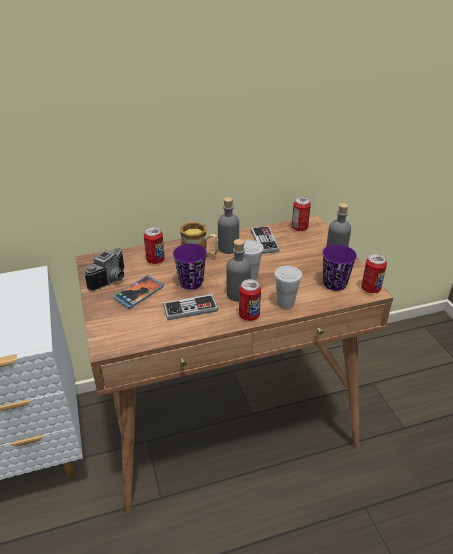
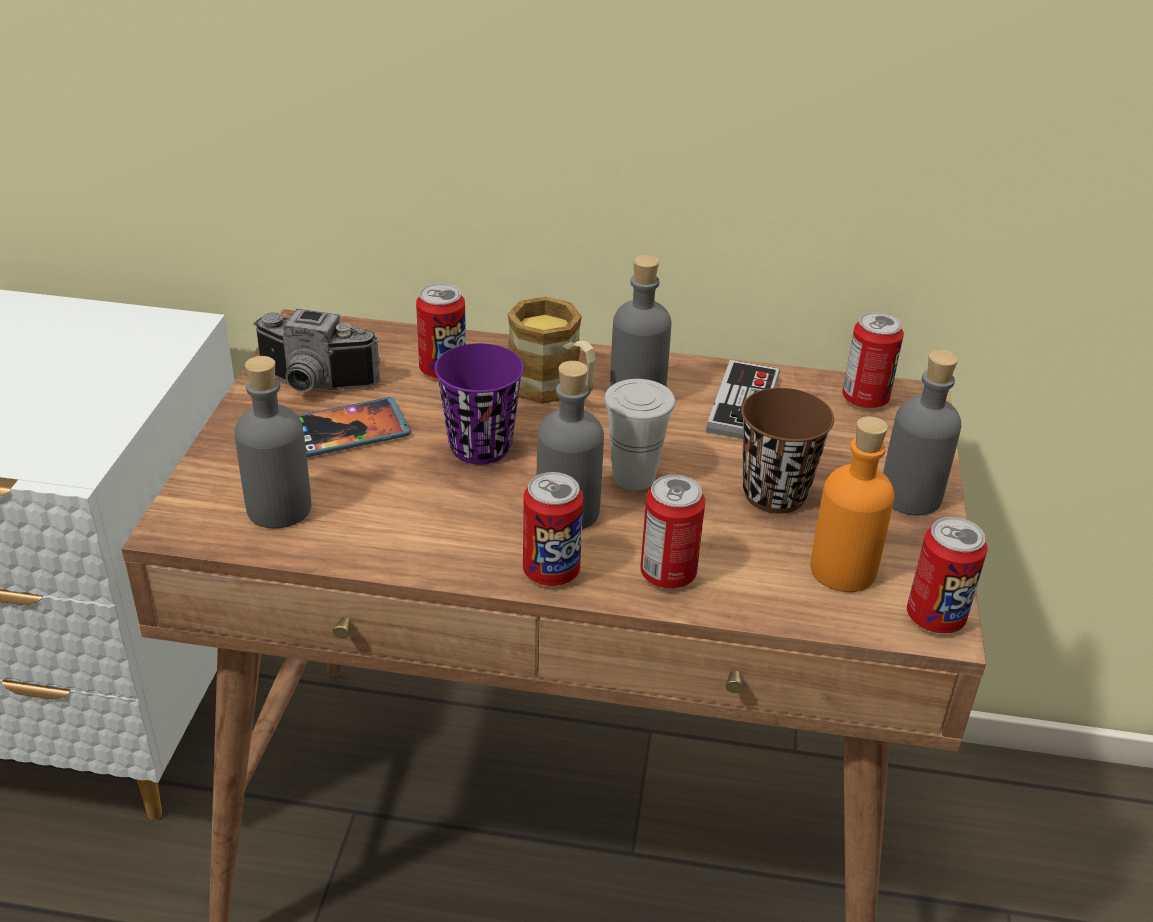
camera: 25 degrees right, 0 degrees up
camera [84,248,124,291] -> camera turned 45 degrees clockwise [253,308,380,392]
game controller [163,294,218,320] -> none
white cup [274,266,302,309] -> can [640,475,705,589]
purple cup [322,245,357,291] -> orange bottle [810,416,894,592]
none -> grey bottle [234,356,311,528]
none -> brown cup [741,388,834,514]

